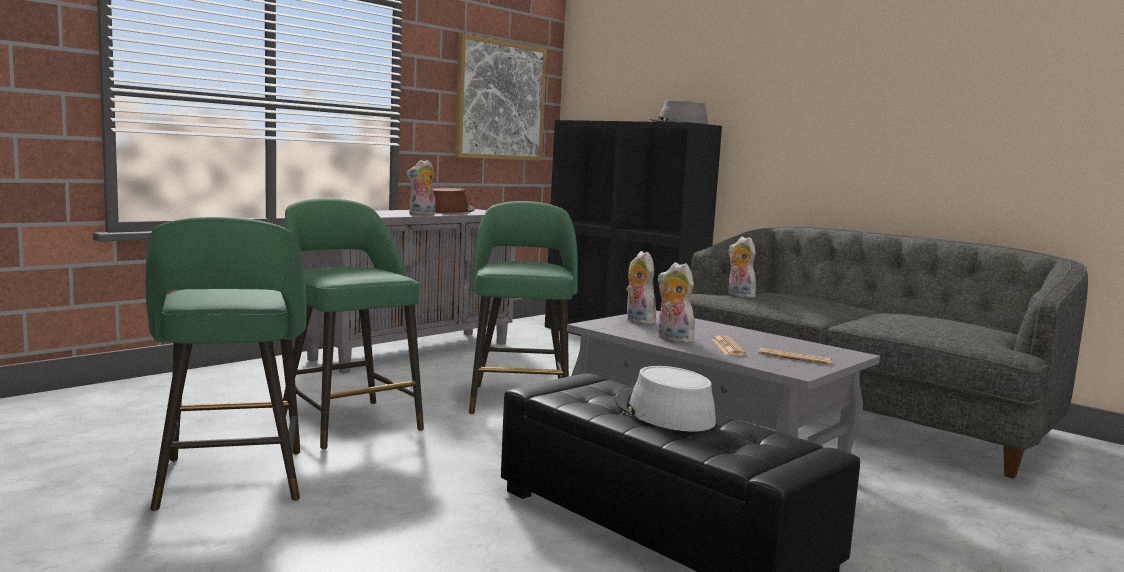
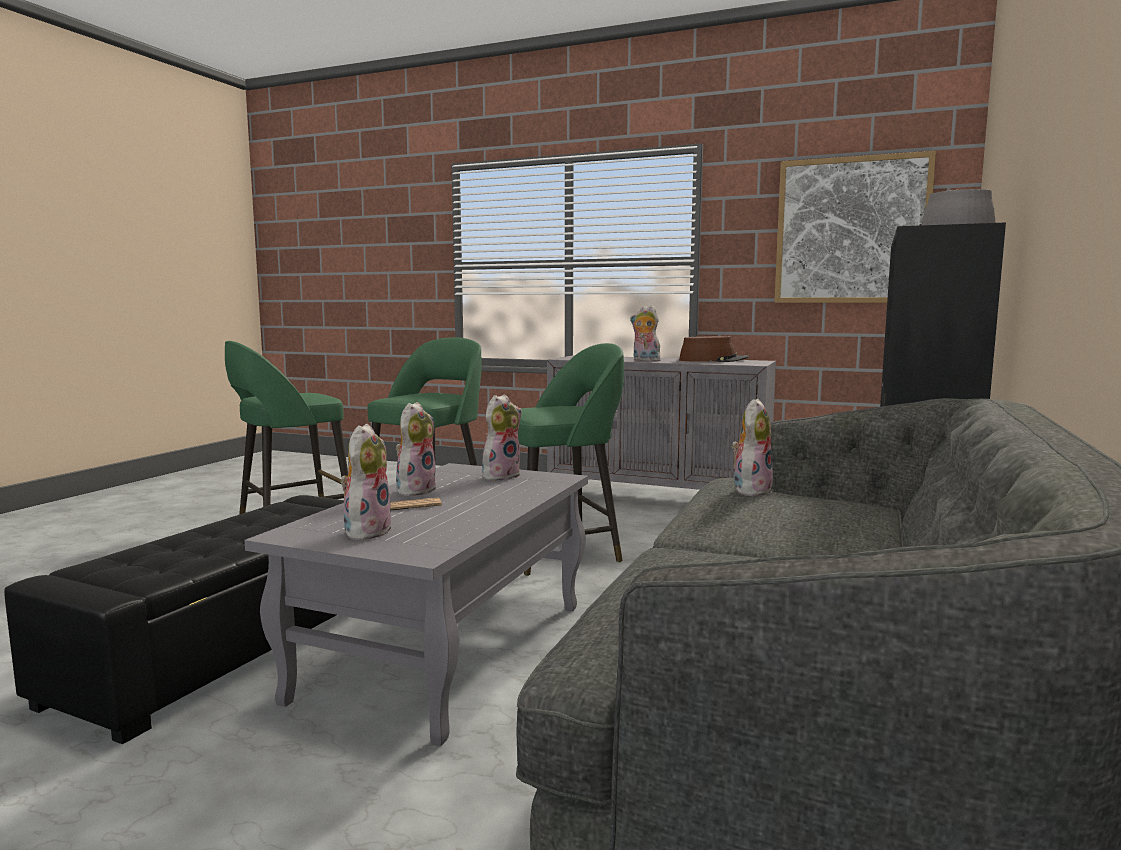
camera: 70 degrees right, 0 degrees up
grey hat [615,366,716,432] -> none
newspaper [758,348,832,365] -> plush toy [340,424,393,540]

